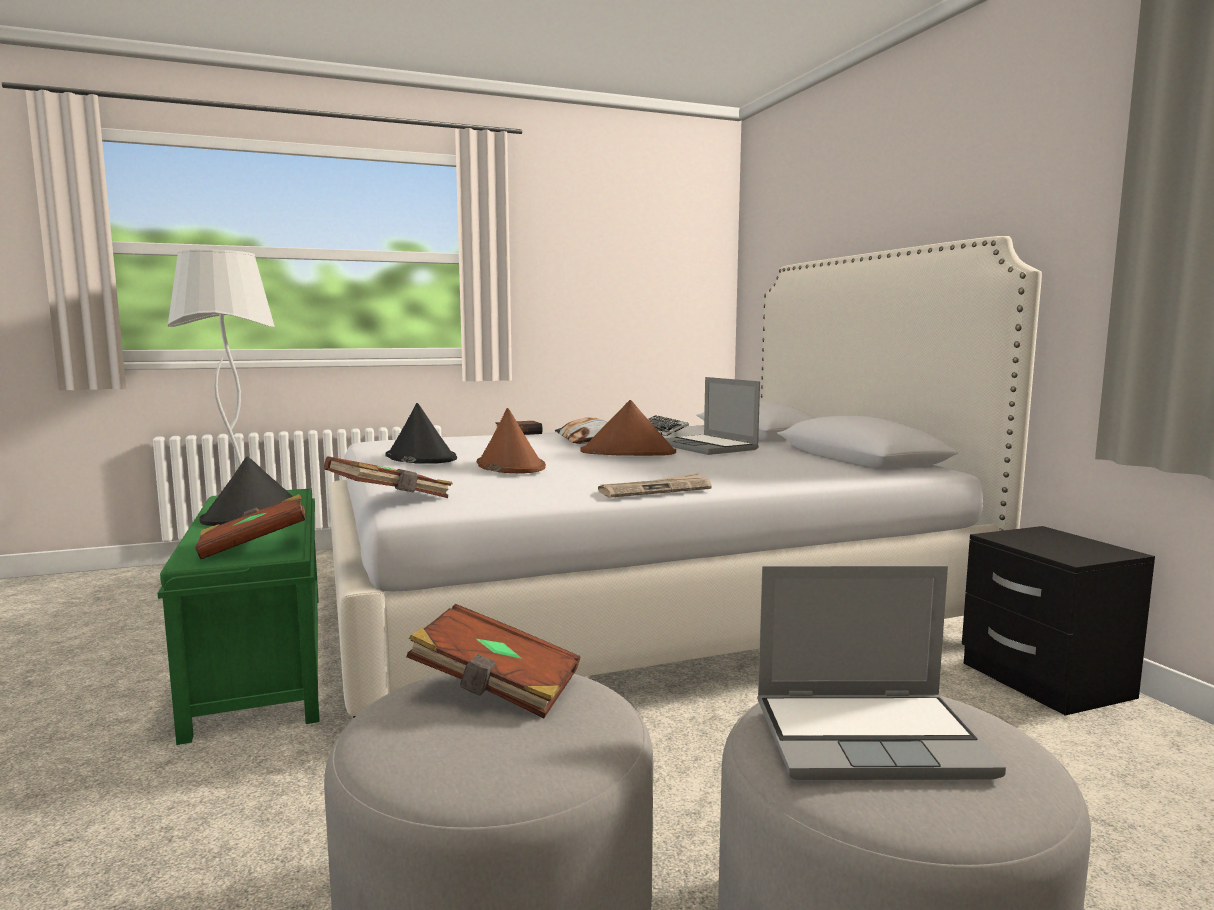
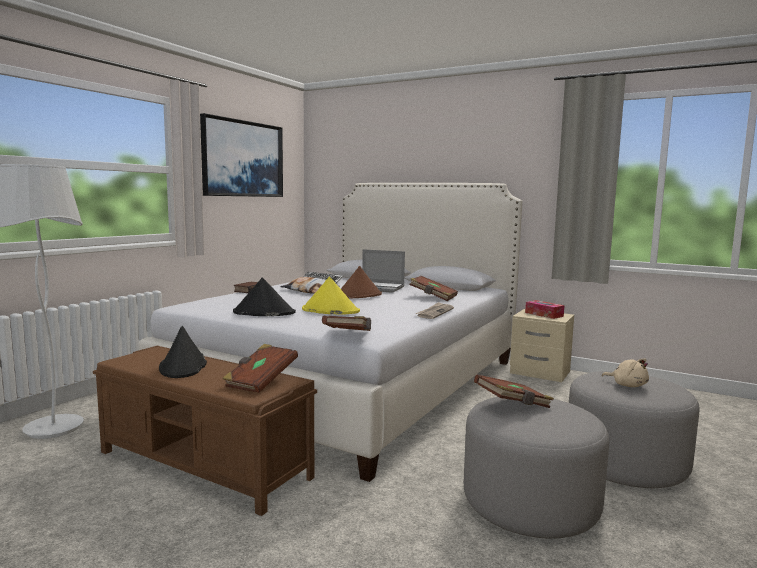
camera: 40 degrees left, 0 degrees up
green bench [157,488,320,745] -> brown bench [93,346,317,516]
brown hat [477,408,546,474] -> yellow hat [302,277,360,315]
laptop [757,566,1006,780] -> beige plush toy [602,358,649,387]
black nightstand [962,526,1155,716] -> beige nightstand [510,309,574,382]
none -> picture [200,113,283,197]
none -> brown book [409,276,458,301]
none -> tissue box [525,300,564,319]

